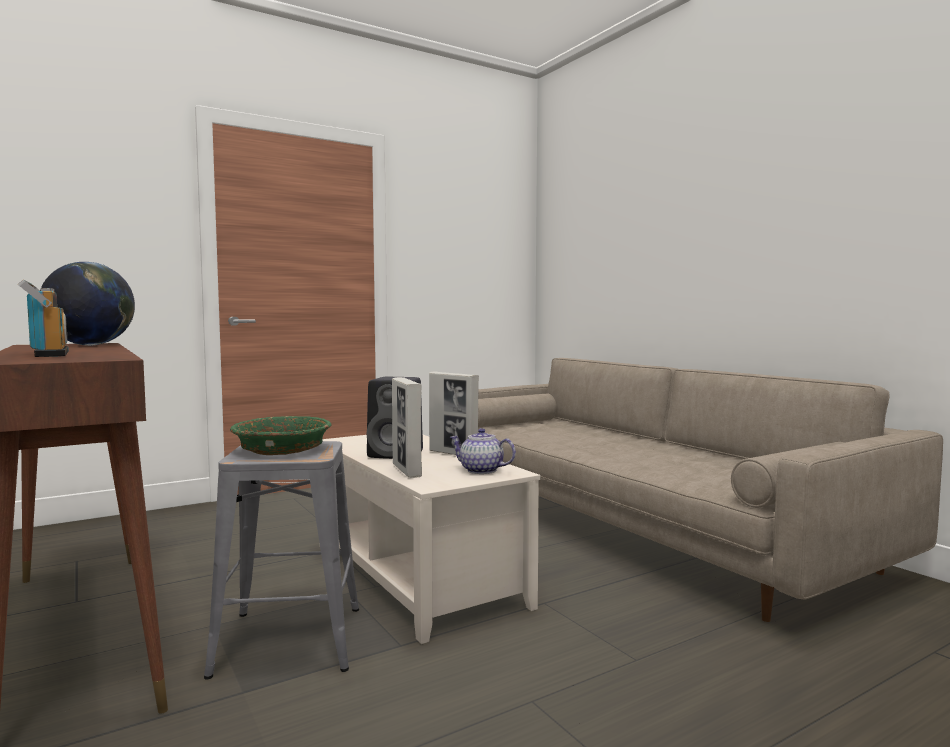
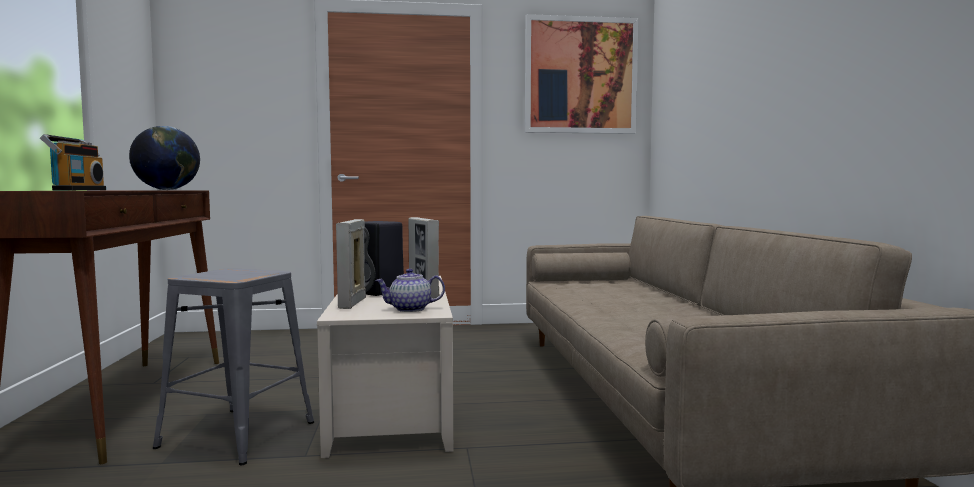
camera: 25 degrees right, 0 degrees up
green bowl [230,416,331,455] -> none
teapot [450,428,516,474] -> teapot turned 60 degrees counterclockwise [375,269,445,312]
none -> picture [525,14,639,134]

